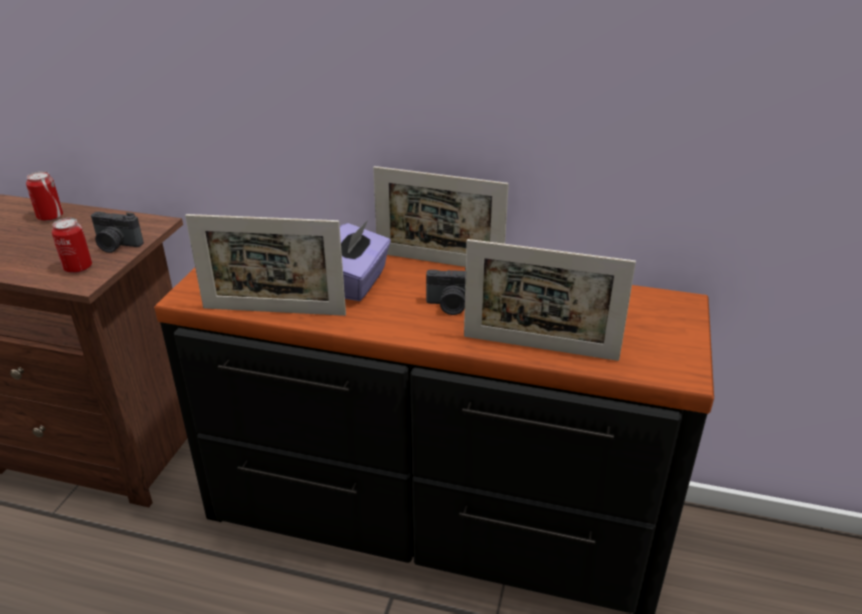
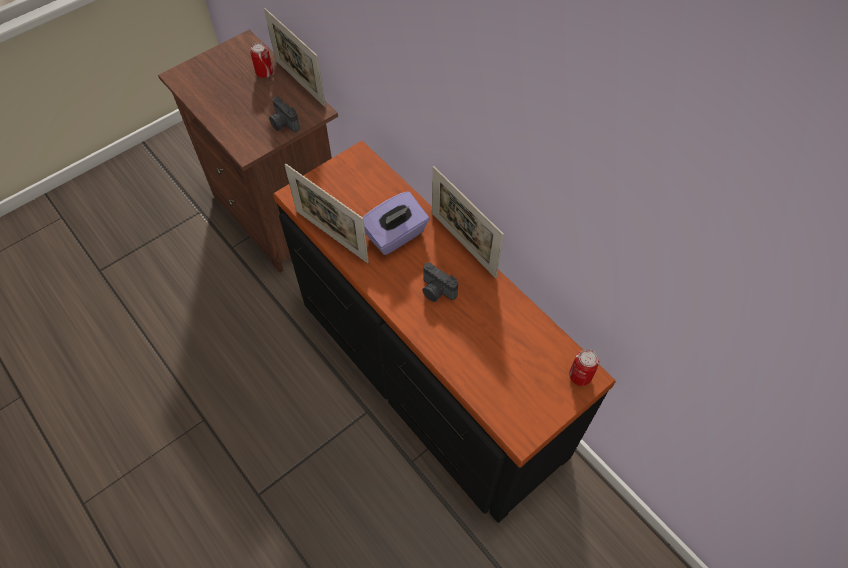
camera: 35 degrees right, 25 degrees up
can [52,218,92,273] -> can moved to [569,349,599,386]
picture frame [464,239,636,361] -> picture frame moved to [264,8,326,107]

